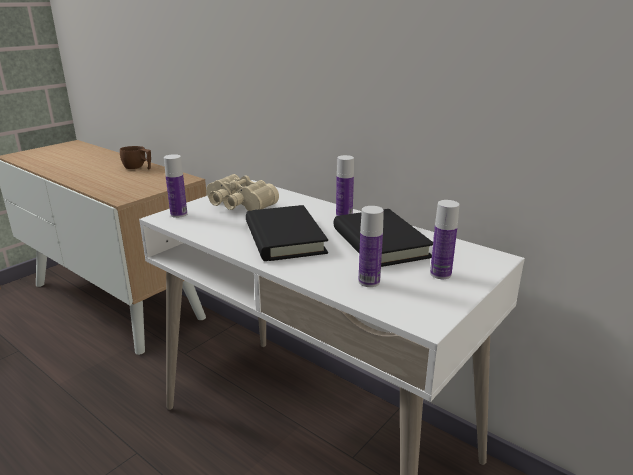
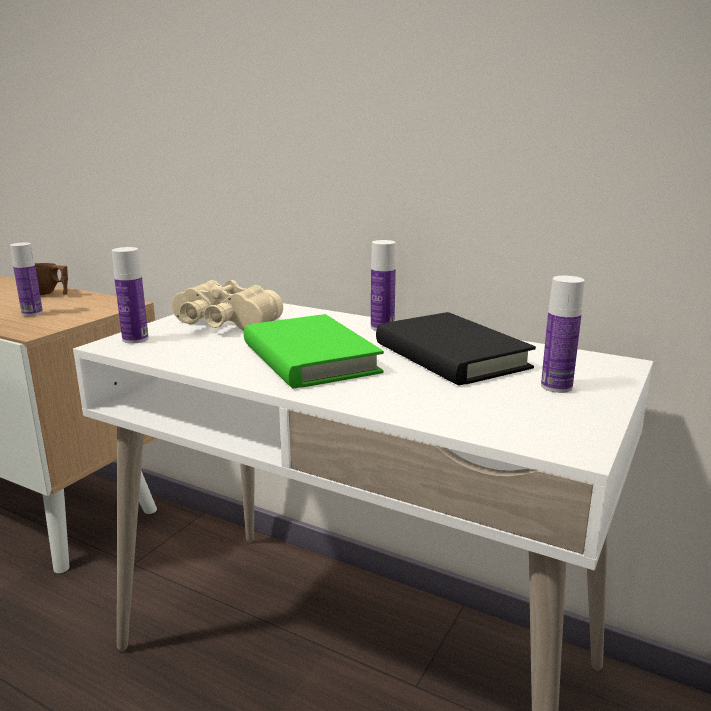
camera: 10 degrees left, 5 degrees down
black book [246,205,328,261] -> green book [244,314,384,389]
bottle [358,206,384,287] -> bottle moved to [10,243,43,316]

